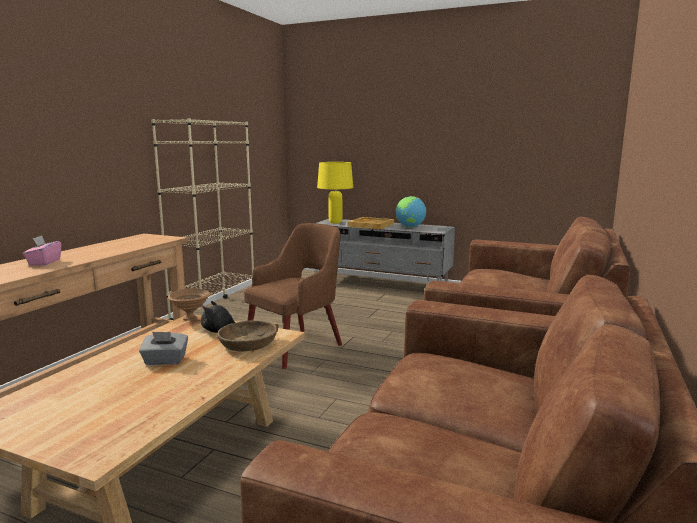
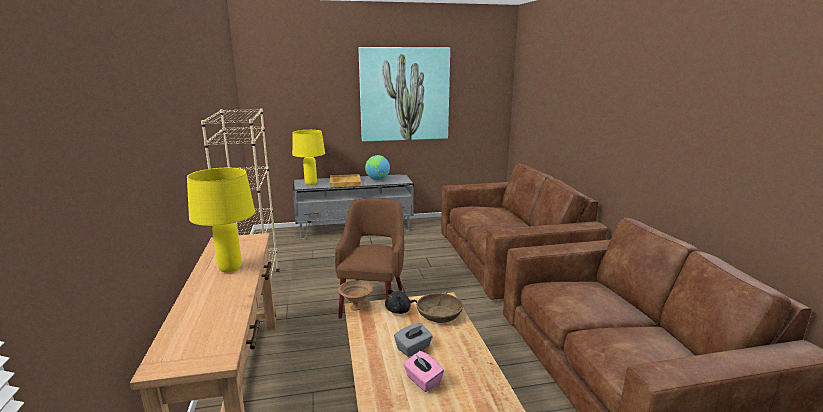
camera: 35 degrees left, 5 degrees up
pink tissue box [23,235,61,266] -> pink tissue box moved to [403,351,444,392]
none -> yellow table lamp [187,168,255,273]
none -> picture [358,47,450,142]

